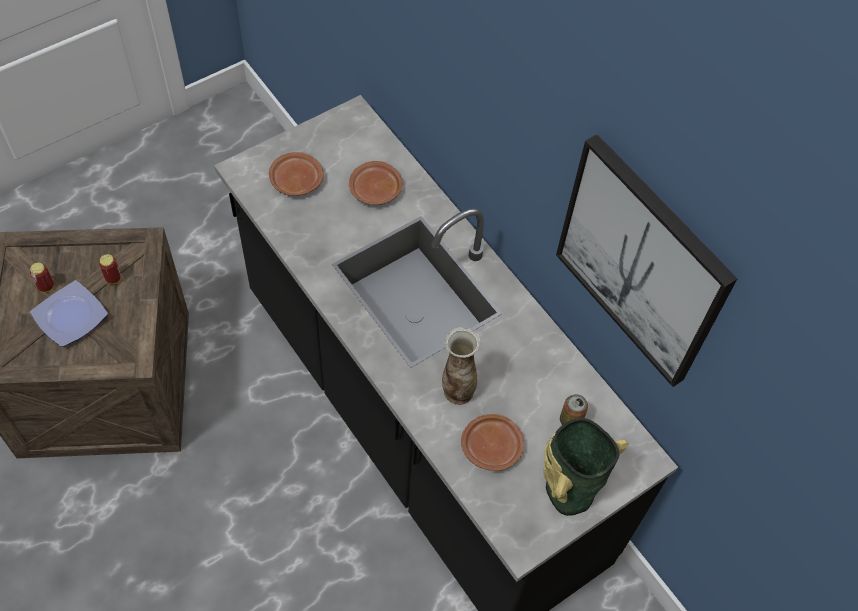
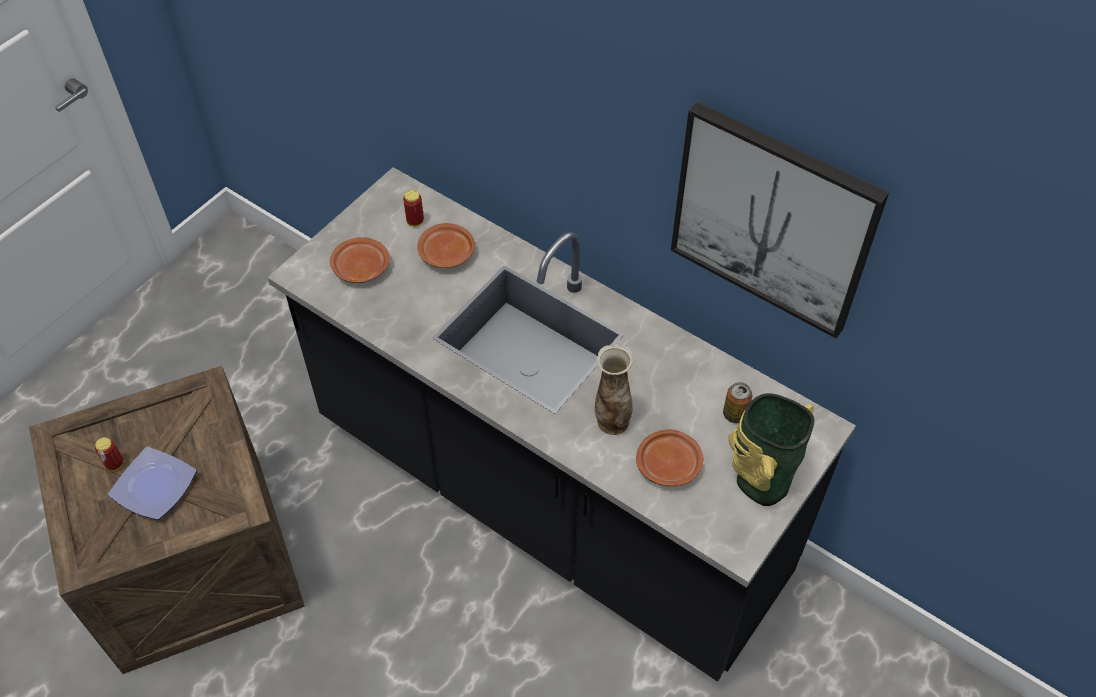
camera: 15 degrees left, 5 degrees down
can [99,254,121,284] -> can moved to [403,190,424,227]

